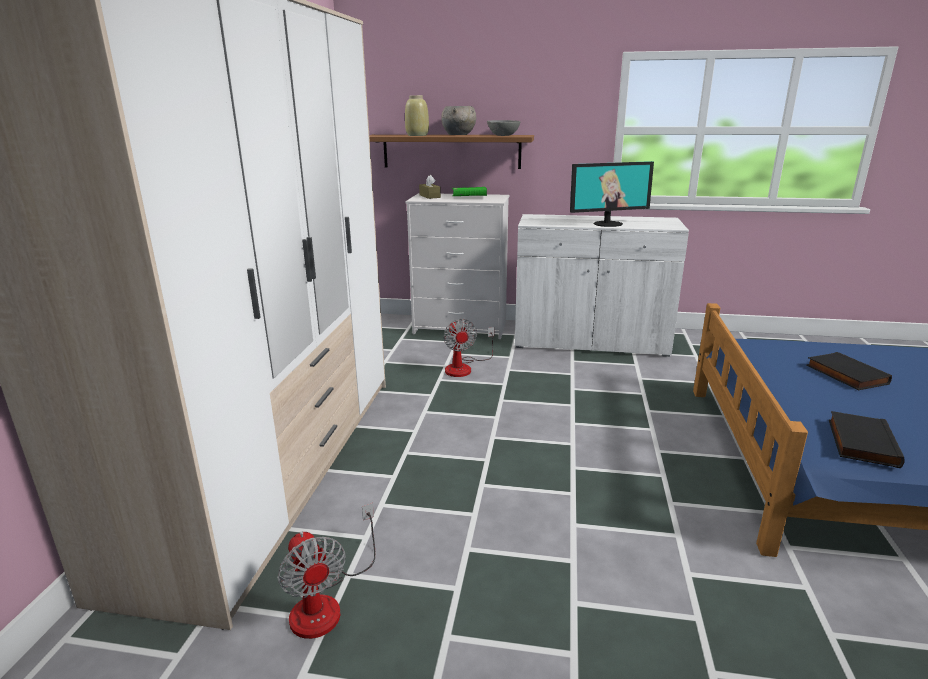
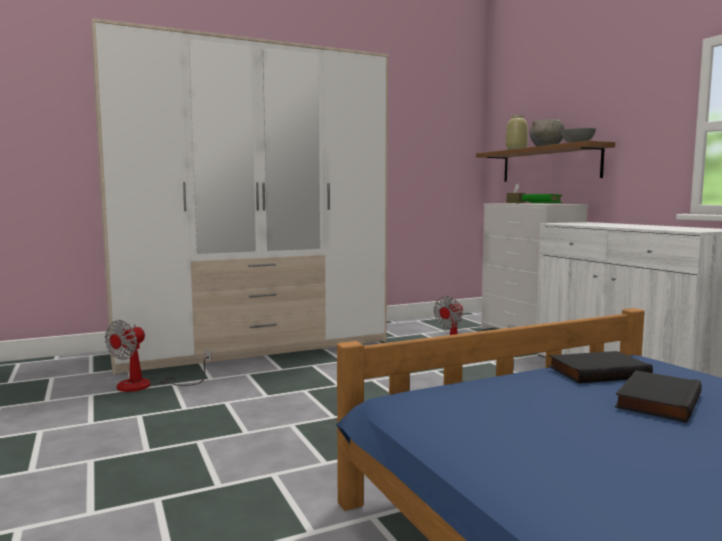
camera: 55 degrees right, 15 degrees down
monitor [570,161,654,227] -> none
black book [829,411,905,468] -> black book moved to [549,351,653,383]

